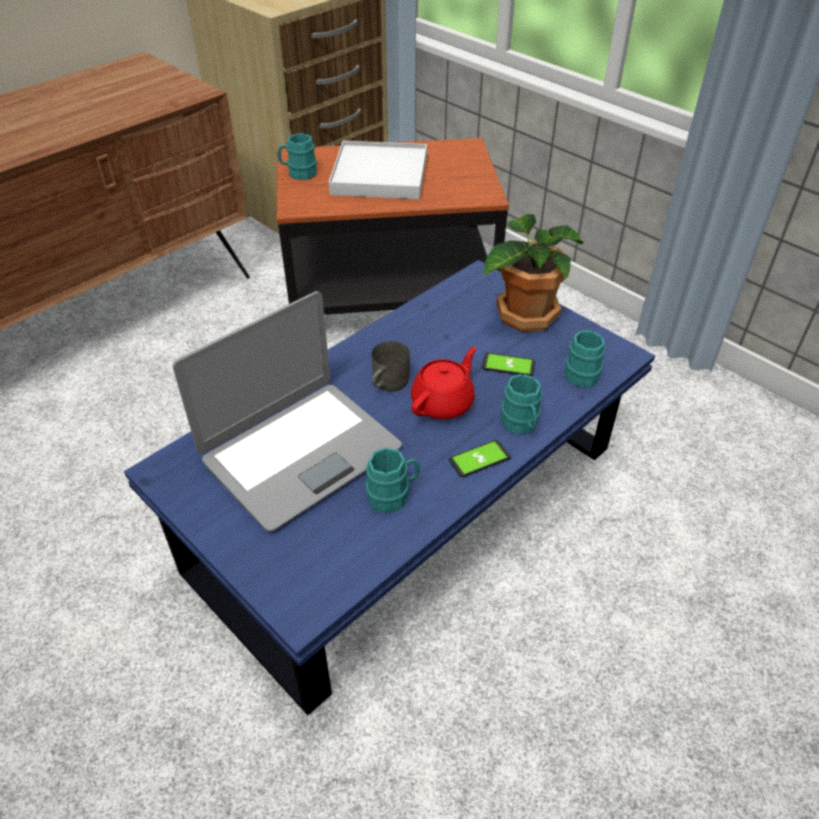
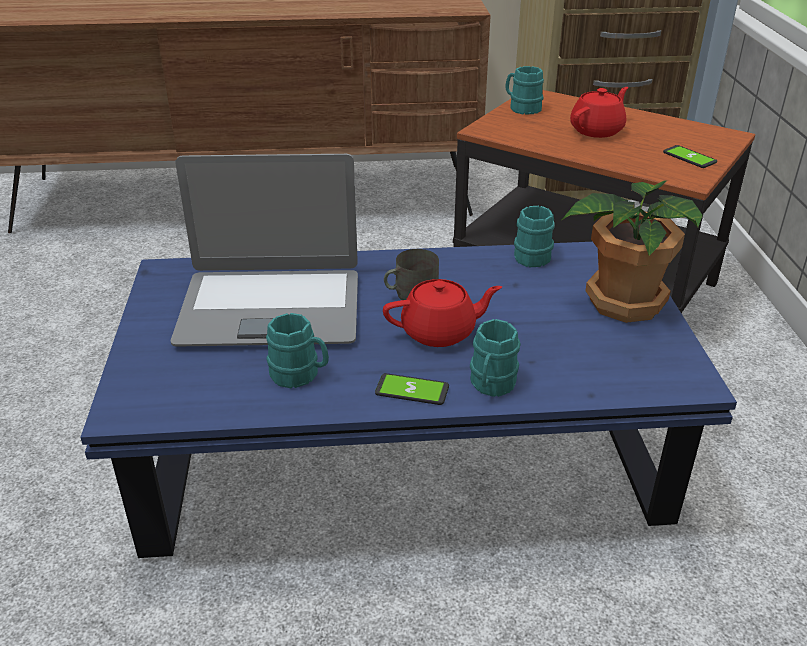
camera: 40 degrees right, 10 degrees down
white tray [329,141,427,199] -> red teapot [570,87,628,138]
phone [482,353,535,376] -> phone moved to [663,145,717,168]
turquoise mug [565,330,605,388] -> turquoise mug moved to [514,206,555,267]

